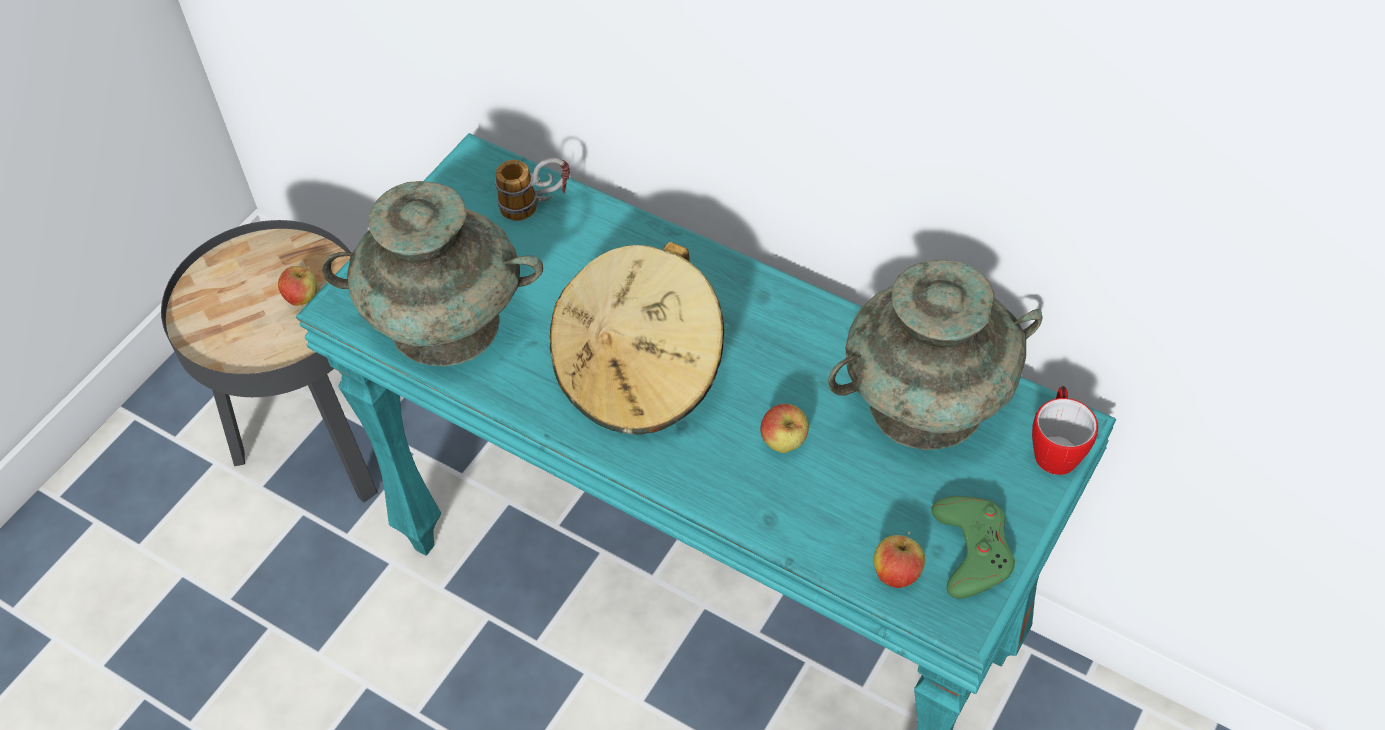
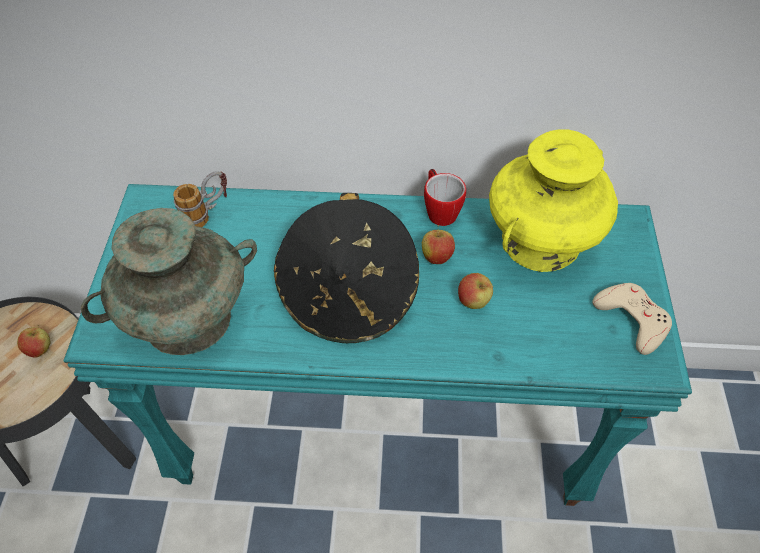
camera: 30 degrees left, 0 degrees up
beige hat [550,242,724,435] -> black hat [274,193,419,343]
turquoise vase [828,260,1043,450] -> yellow vase [489,129,618,272]
apple [873,532,925,588] -> apple moved to [422,225,455,264]
green game controller [931,496,1015,599] -> beige game controller [592,283,672,355]
mug [1032,386,1098,475] -> mug moved to [424,169,466,226]

